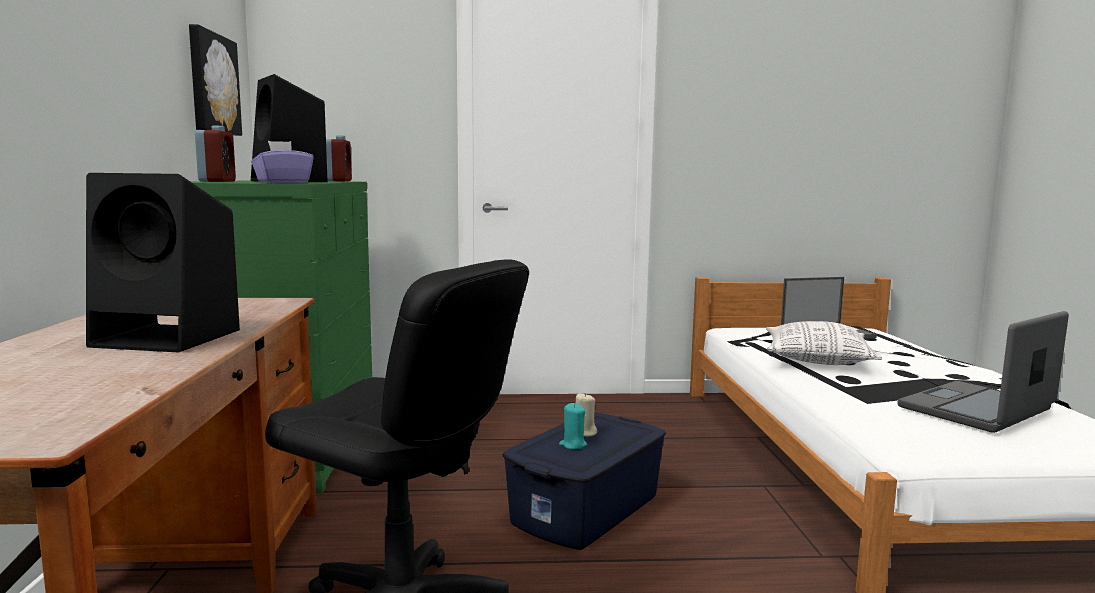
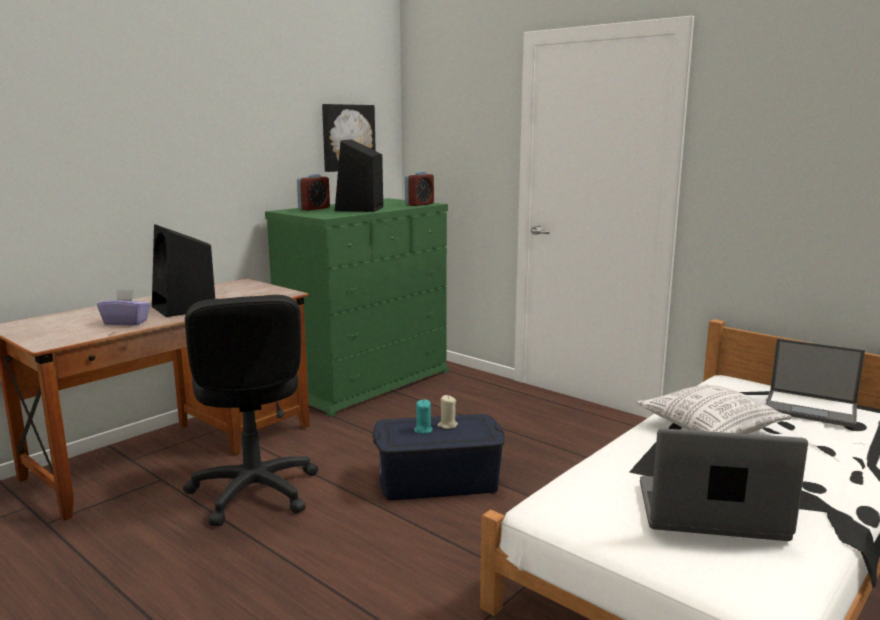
camera: 45 degrees right, 5 degrees up
purple tissue box [251,141,314,183] -> purple tissue box moved to [97,289,150,326]

